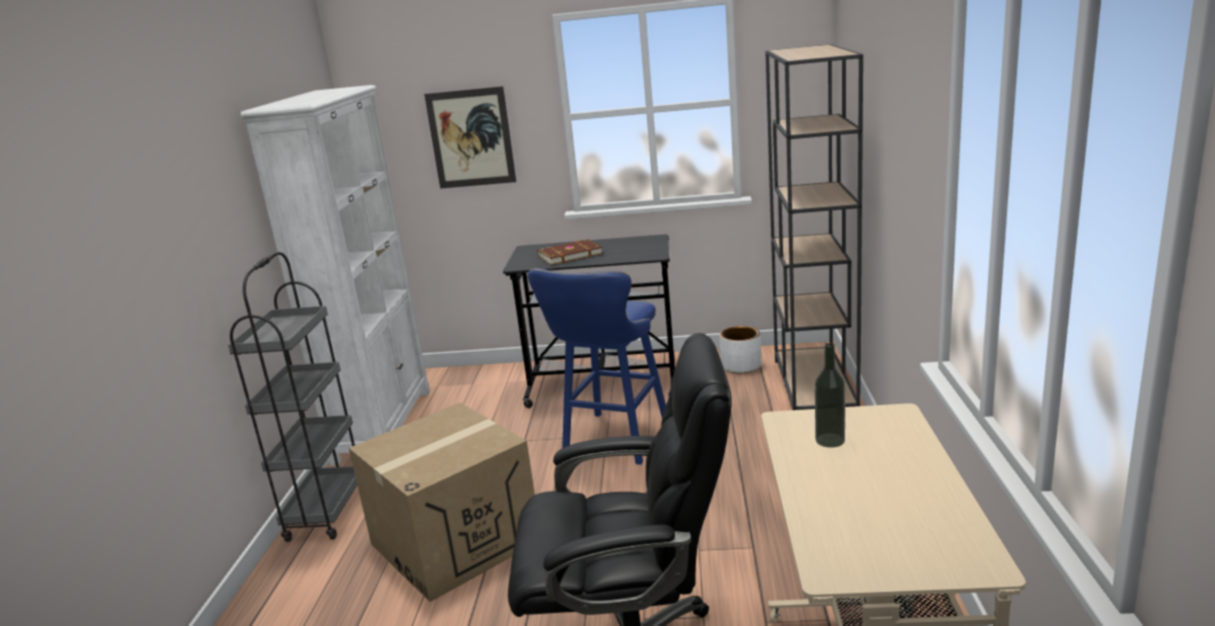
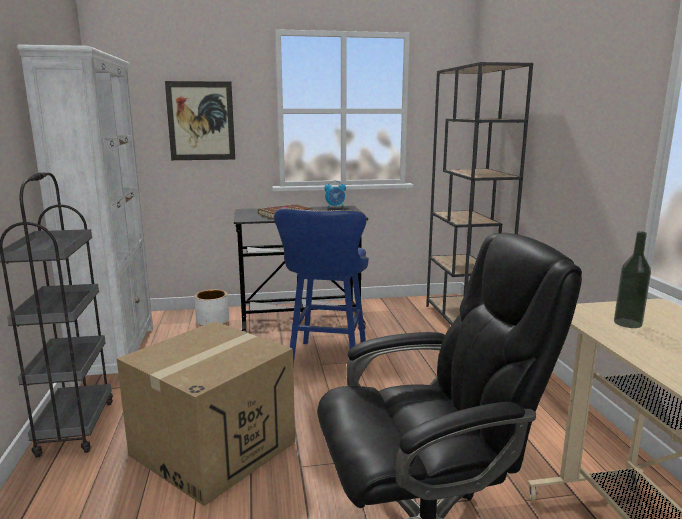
camera: 15 degrees left, 5 degrees down
white planter [719,326,762,373] -> white planter moved to [194,289,229,326]
none -> alarm clock [324,181,346,207]

